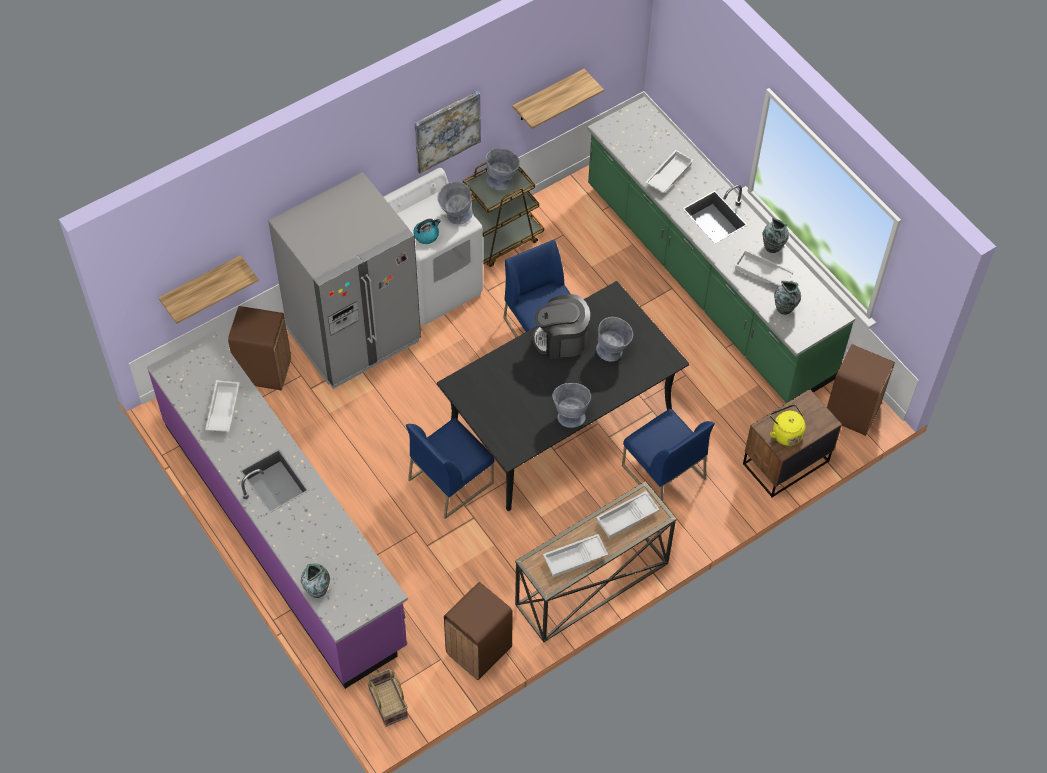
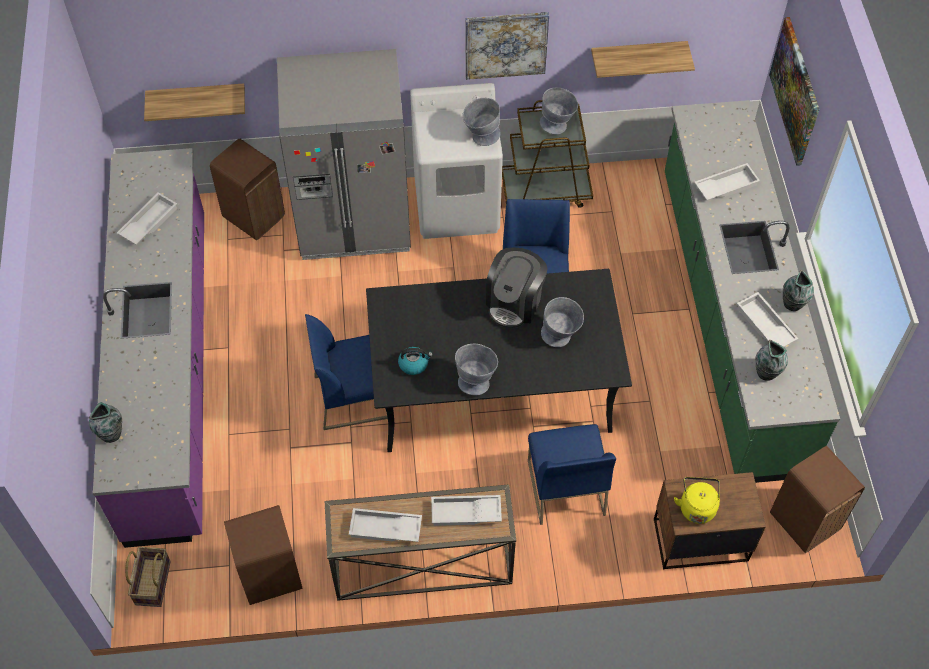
camera: 30 degrees right, 0 degrees up
kettle [413,219,441,244] -> kettle moved to [398,347,433,375]
coffee machine [533,294,590,359] -> coffee machine turned 90 degrees counterclockwise [486,247,548,328]
none -> picture [769,17,820,166]

